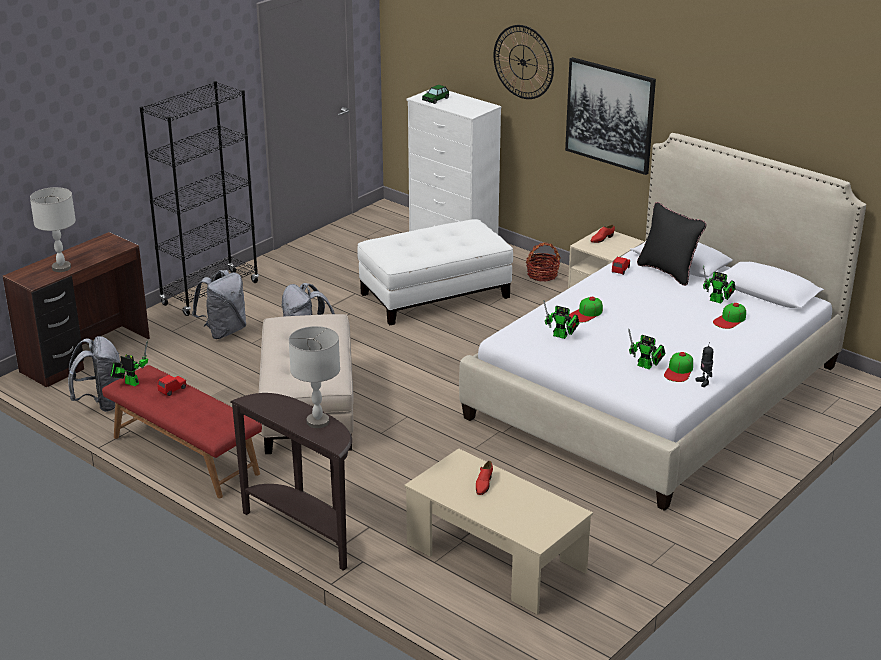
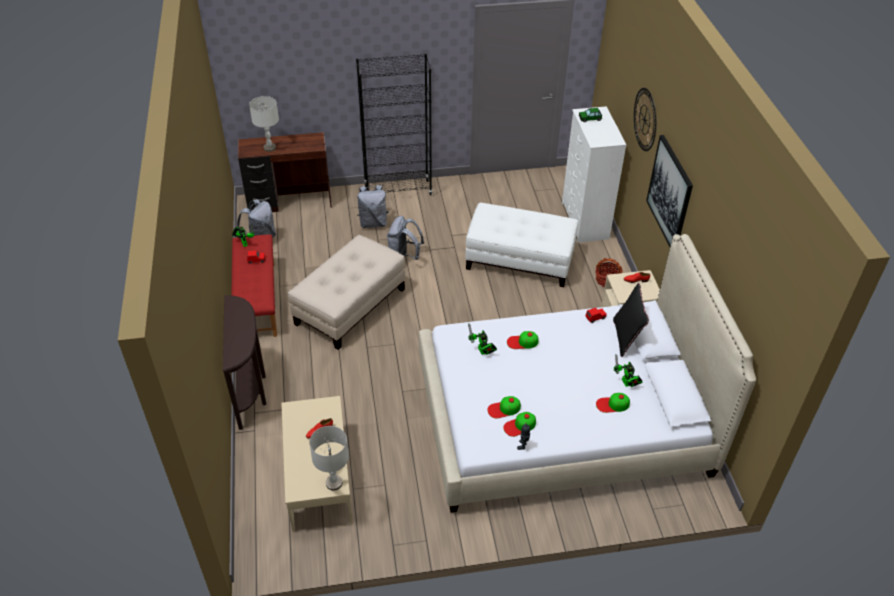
camera: 40 degrees right, 15 degrees up
grey table lamp [289,326,340,428] -> grey table lamp moved to [309,426,349,491]
toy robot [628,329,665,369] -> cap [488,396,521,419]

